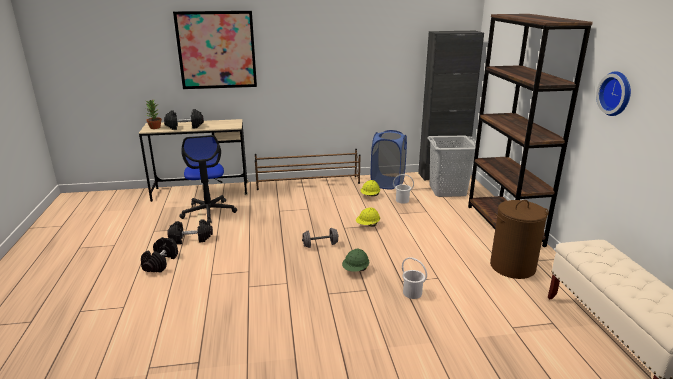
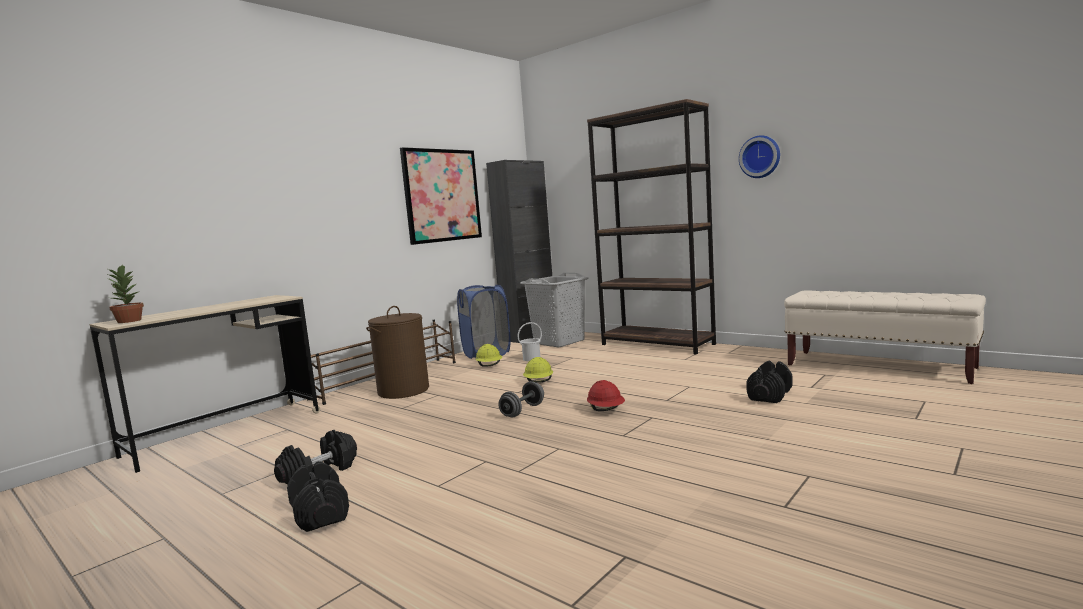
camera: 40 degrees left, 15 degrees down
black dumbbell [164,109,204,130] -> black dumbbell moved to [746,361,793,403]
picture [173,11,257,89] -> picture moved to [400,147,482,245]
office chair [179,135,237,223] -> none
green hard hat [342,249,369,272] -> red hard hat [587,380,625,411]
white bucket [402,257,427,299] -> none
brown laundry basket [490,200,549,279] -> brown laundry basket moved to [366,306,429,399]

